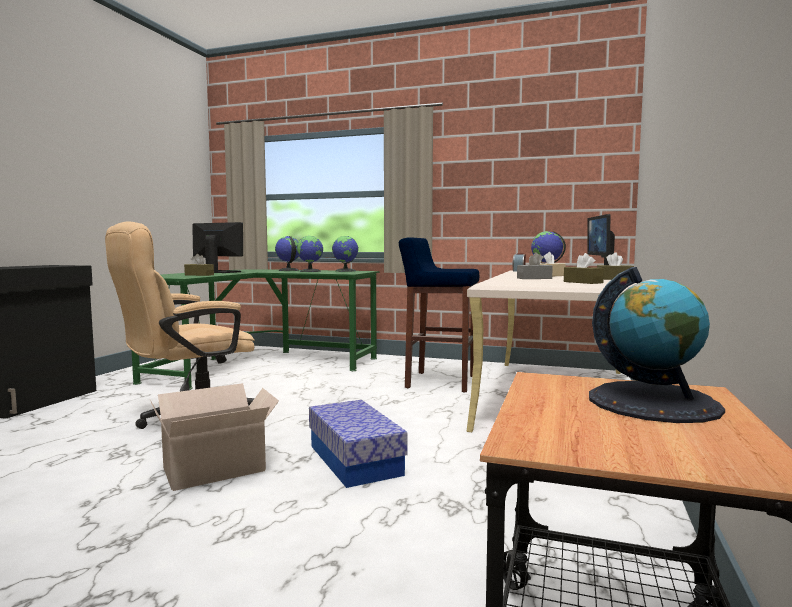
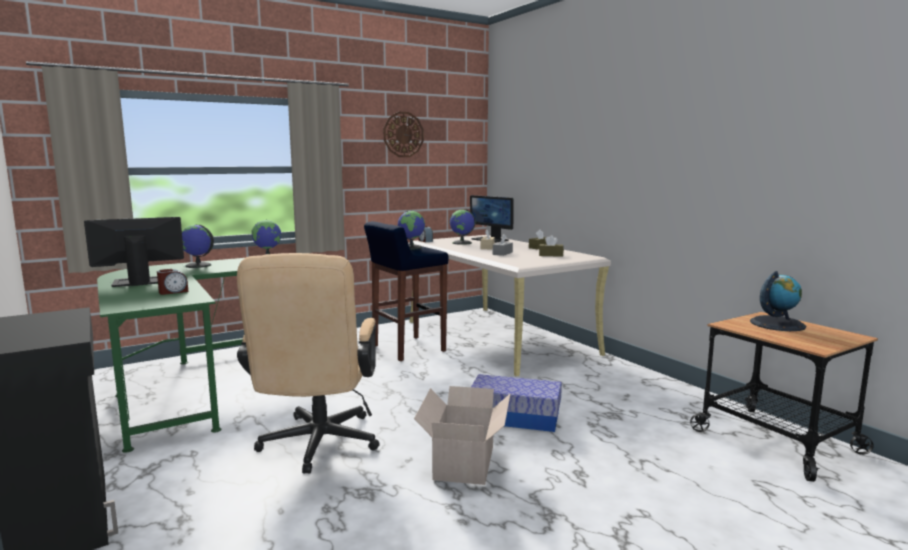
camera: 50 degrees left, 5 degrees up
brown tissue box [184,254,214,276] -> alarm clock [157,269,188,295]
globe [297,236,323,272] -> globe moved to [397,211,425,250]
none -> wall clock [383,112,424,157]

